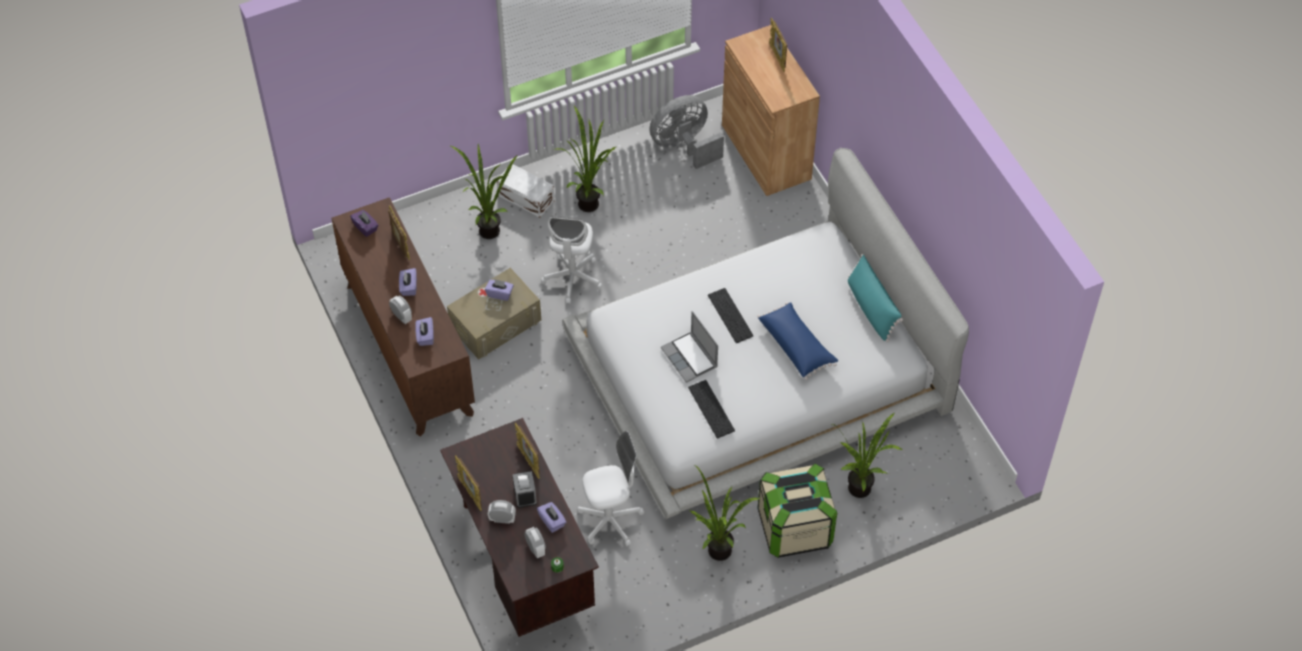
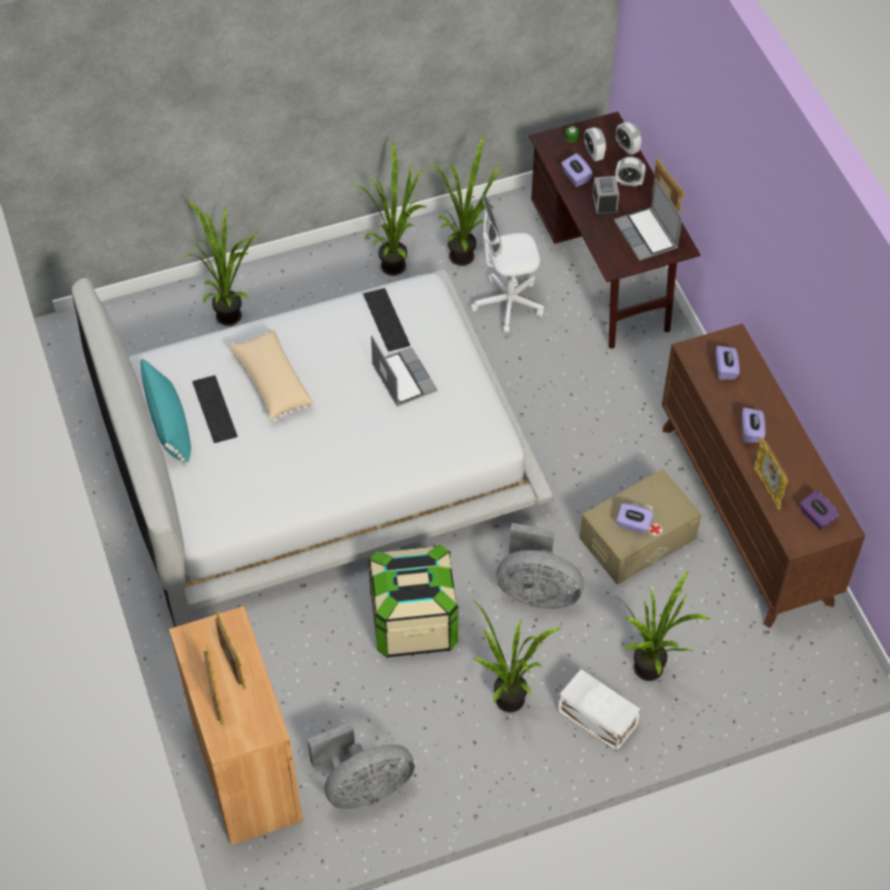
camera: 175 degrees left, 0 degrees up
alarm clock [389,296,412,324] -> alarm clock moved to [616,122,642,155]
picture frame [515,423,540,479] -> picture frame moved to [215,612,246,689]
white office chair [541,217,603,304] -> grey fan [496,523,584,609]
keyboard [708,288,753,343] -> keyboard moved to [192,375,237,443]
blue pillow [757,302,838,380] -> beige pillow [228,329,314,422]
storage box [757,463,837,558] -> storage box moved to [368,544,458,658]
none -> potted plant [429,136,504,266]
none -> laptop [614,178,682,261]

